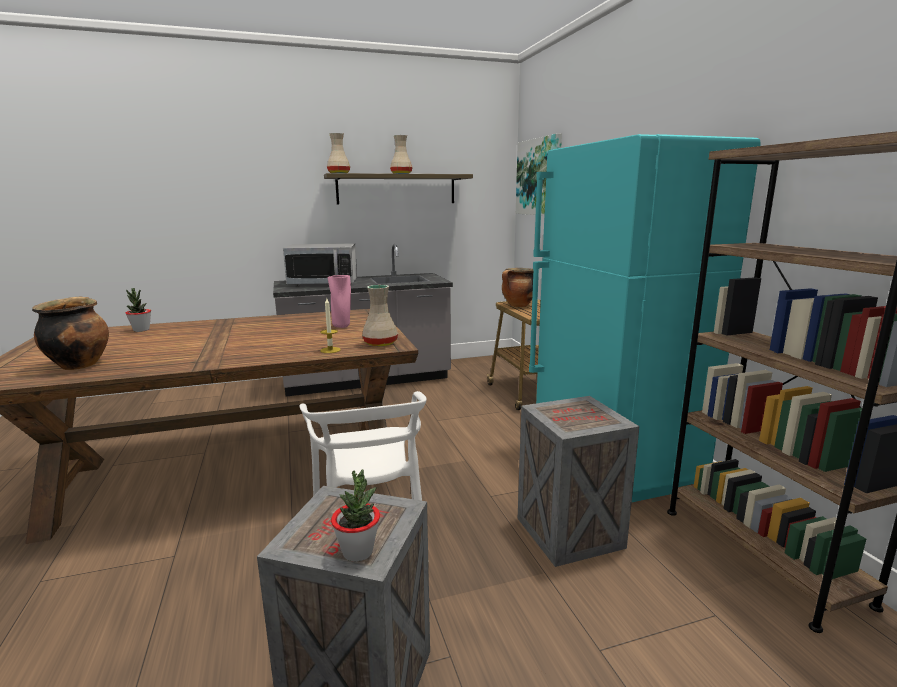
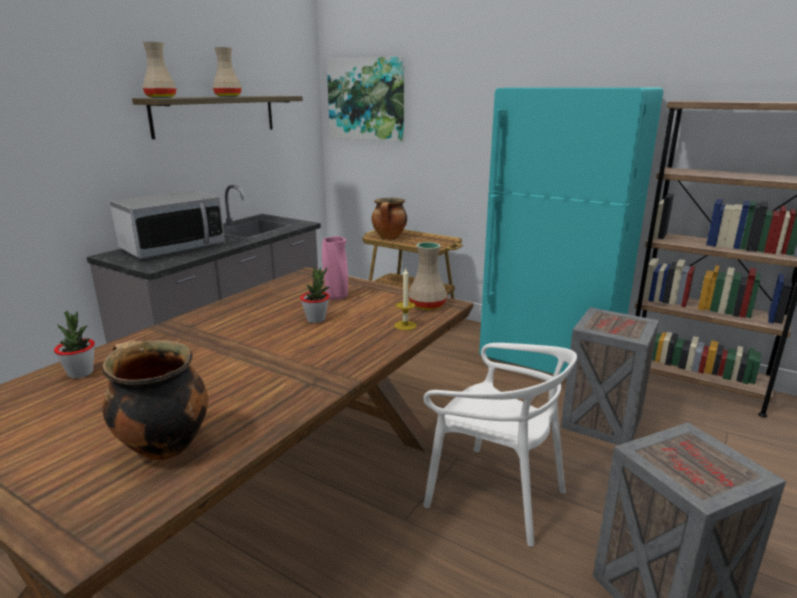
camera: 40 degrees left, 5 degrees up
potted plant [331,469,380,562] -> potted plant moved to [300,267,329,323]

